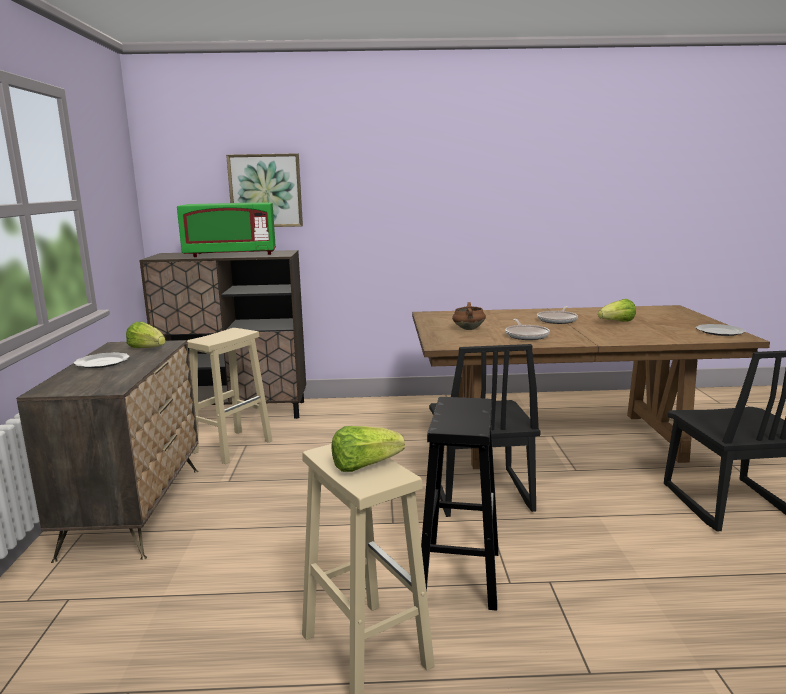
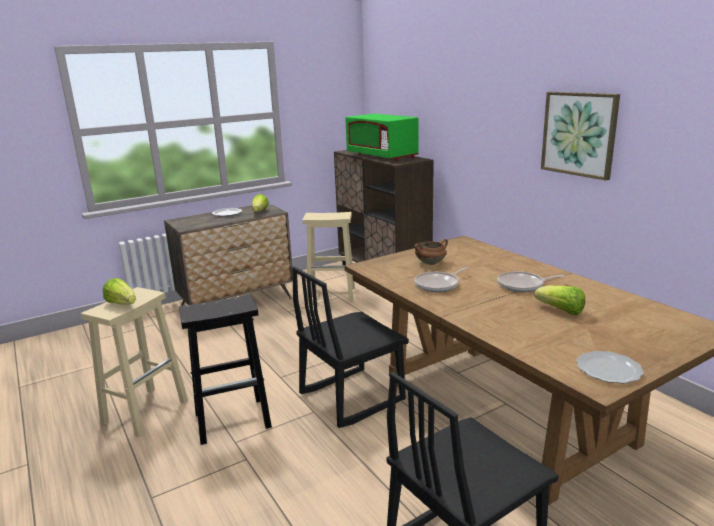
camera: 60 degrees right, 5 degrees up
picture [226,153,303,227] -> picture moved to [541,92,620,180]

